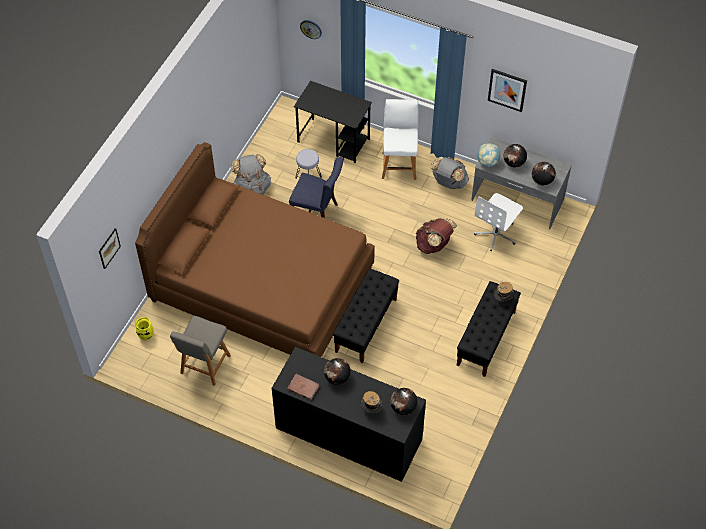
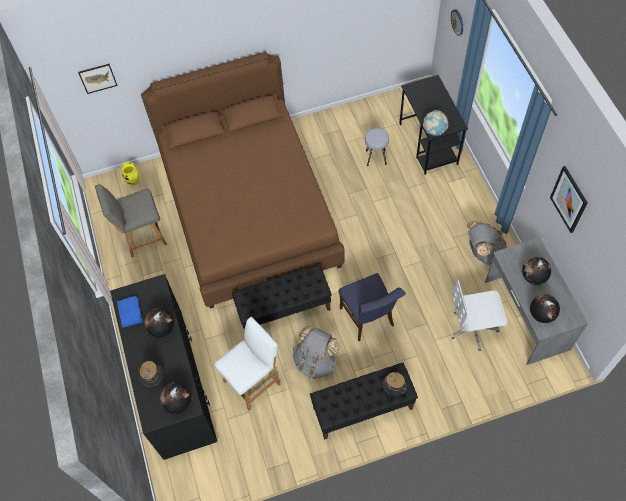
camera: 50 degrees right, 5 degrees up
grey backpack [231,154,271,195] -> grey backpack moved to [293,326,340,379]
brown book [287,374,319,400] -> blue book [117,296,142,328]
blue chair [289,157,344,218] -> blue chair moved to [339,273,406,341]
white chair [382,99,419,180] -> white chair moved to [214,317,280,411]
brown backpack [416,218,457,254] -> none
globe [477,143,501,167] -> globe moved to [423,110,448,136]

